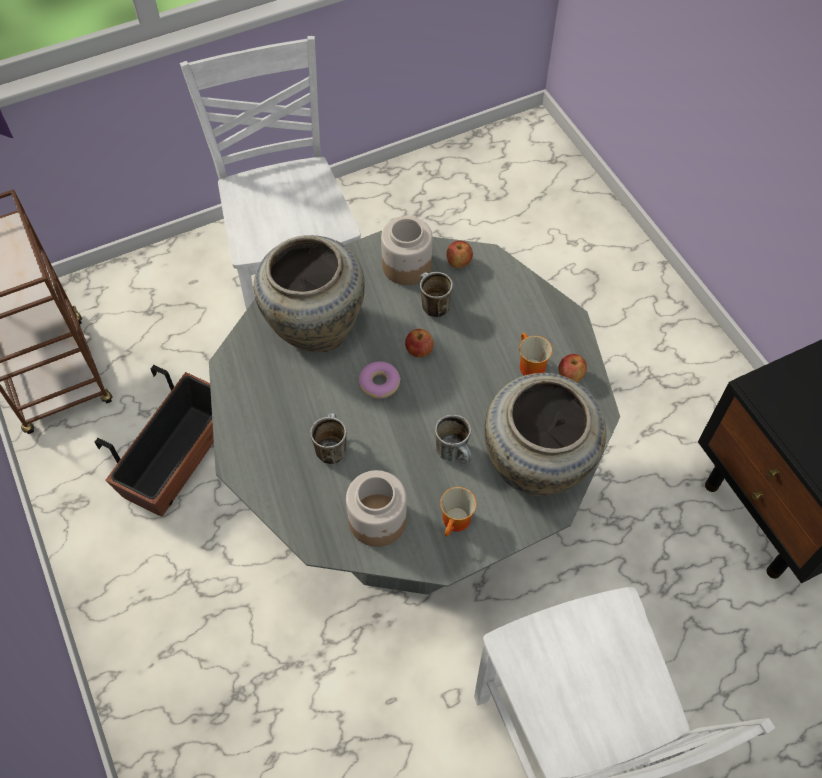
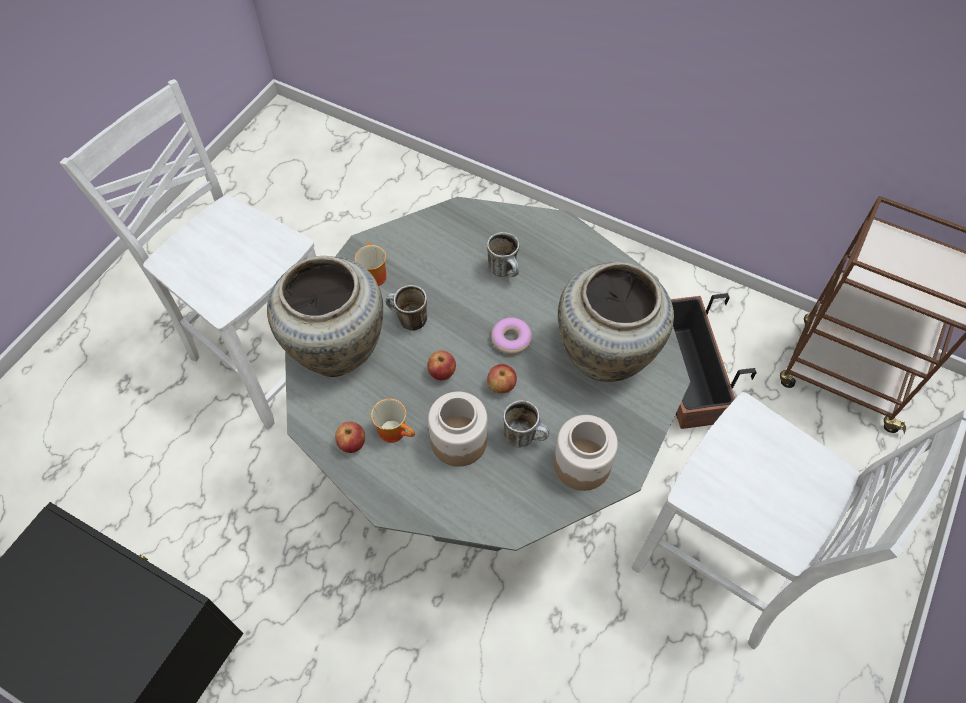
camera: 145 degrees right, 0 degrees up
jar [346,470,407,547] -> jar moved to [428,391,488,467]
apple [446,241,473,268] -> apple moved to [427,350,456,380]

